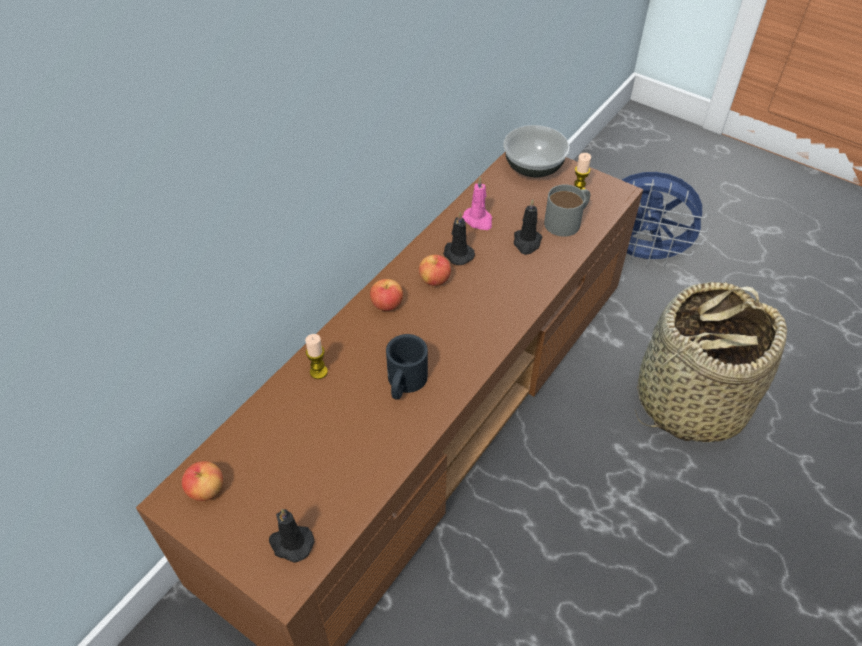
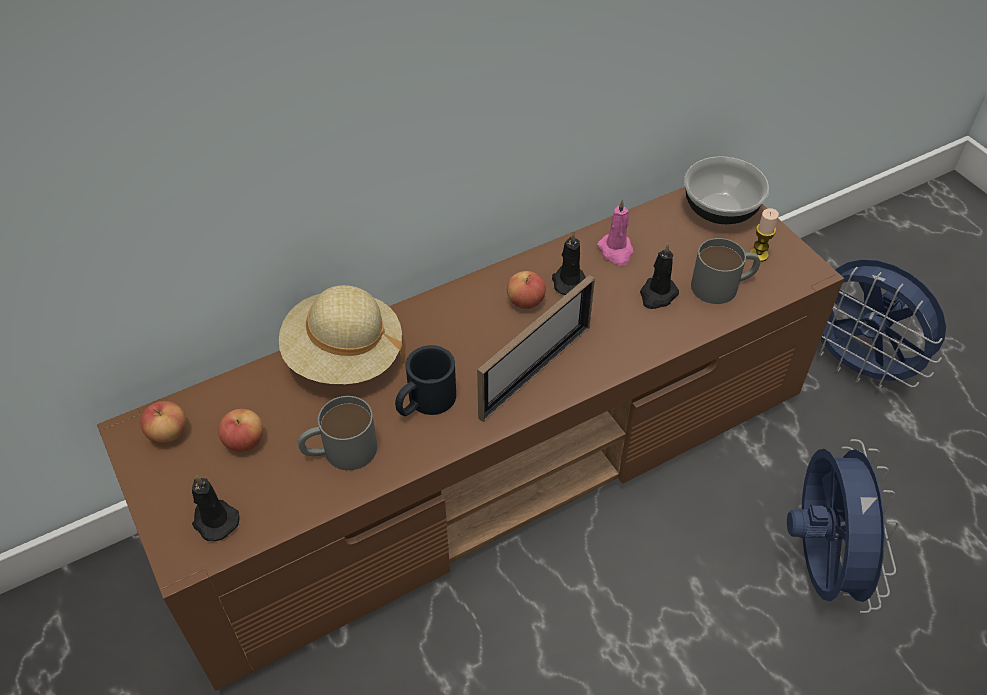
camera: 25 degrees right, 0 degrees up
candle [305,334,328,379] -> beige hat [279,285,404,384]
apple [370,279,403,311] -> apple moved to [218,409,263,452]
basket [635,282,787,442] -> blue fan [787,439,899,613]
none -> grey mug [298,396,377,470]
none -> picture frame [477,275,595,422]

